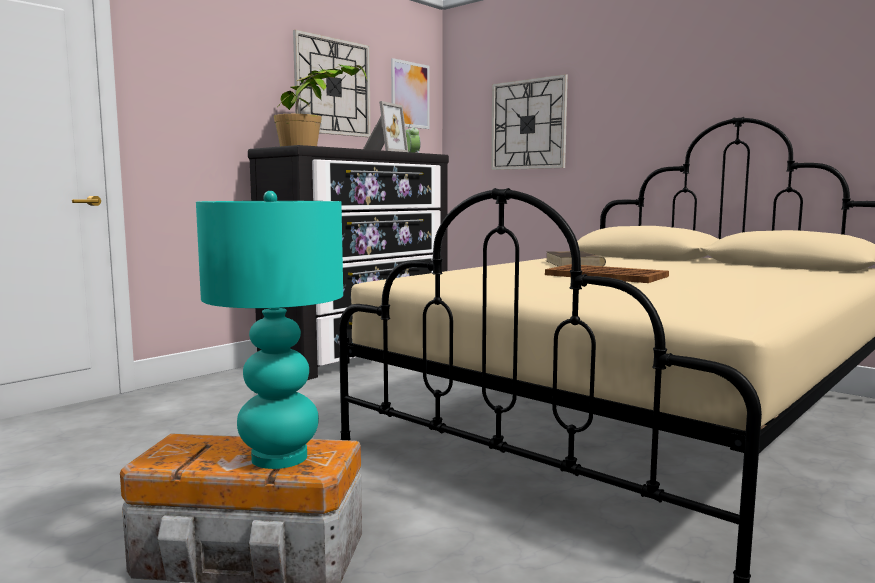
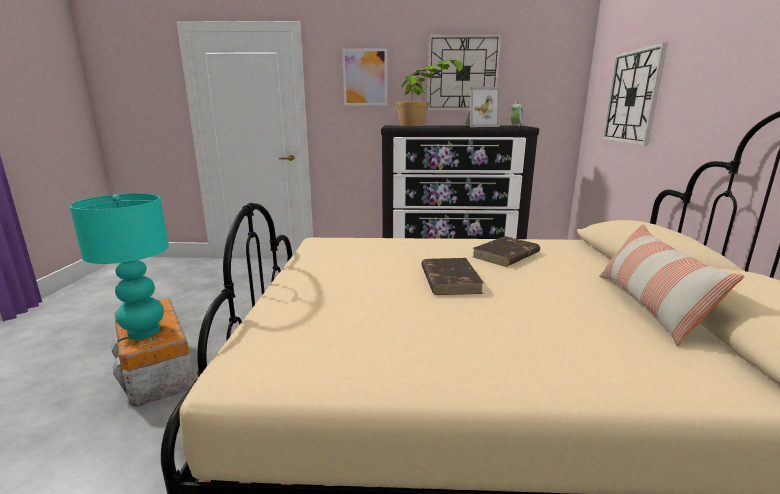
camera: 50 degrees right, 10 degrees up
picture [391,58,430,129] -> picture moved to [342,49,387,105]
brown tray [545,264,669,283] -> brown book [421,258,484,295]
none -> pillow [599,224,744,346]

